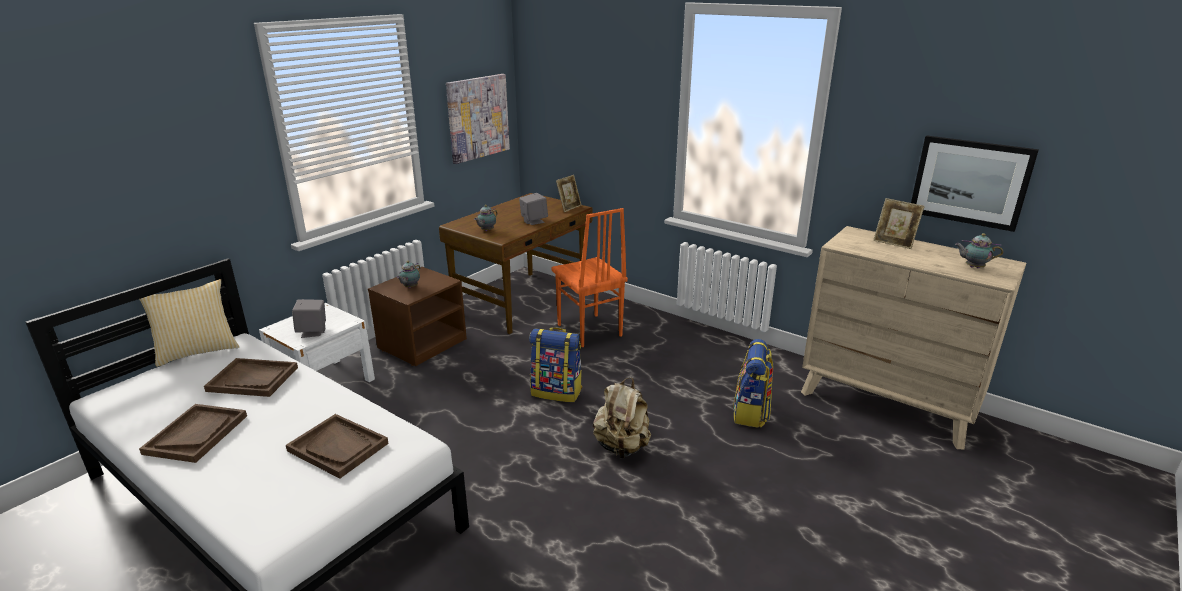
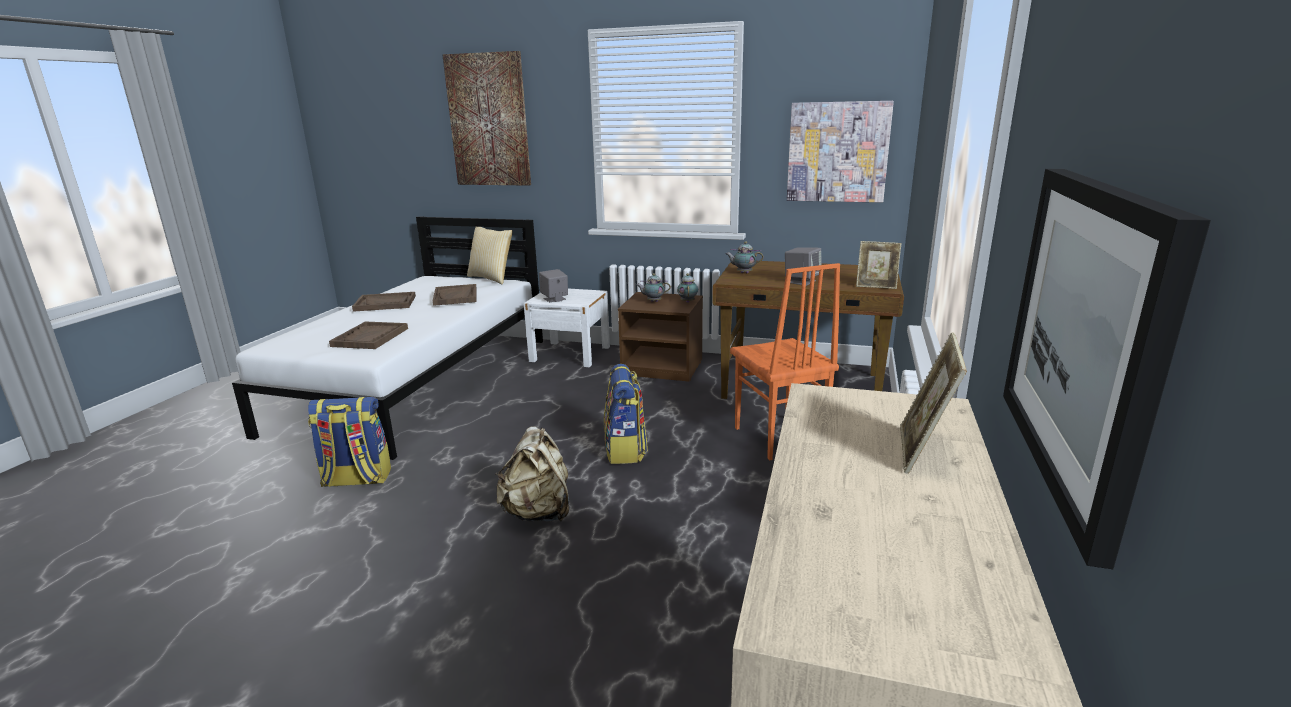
camera: 70 degrees right, 5 degrees down
orange chair [551,208,628,347] -> orange chair turned 60 degrees counterclockwise [730,263,840,461]
backpack [733,339,773,428] -> backpack moved to [308,397,391,487]
teapot [955,233,1003,268] -> teapot moved to [677,273,698,303]
none -> picture [442,51,531,186]

